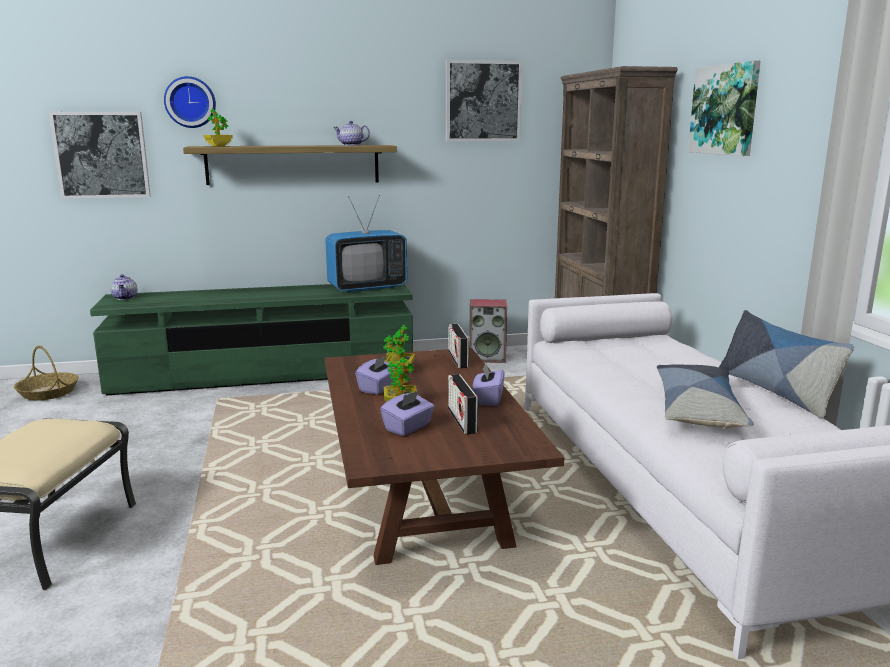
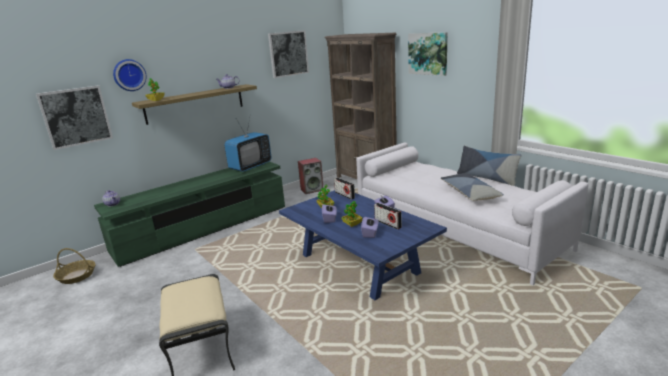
camera: 25 degrees left, 5 degrees up
brown coffee table [325,348,564,565] -> blue coffee table [279,190,447,300]

